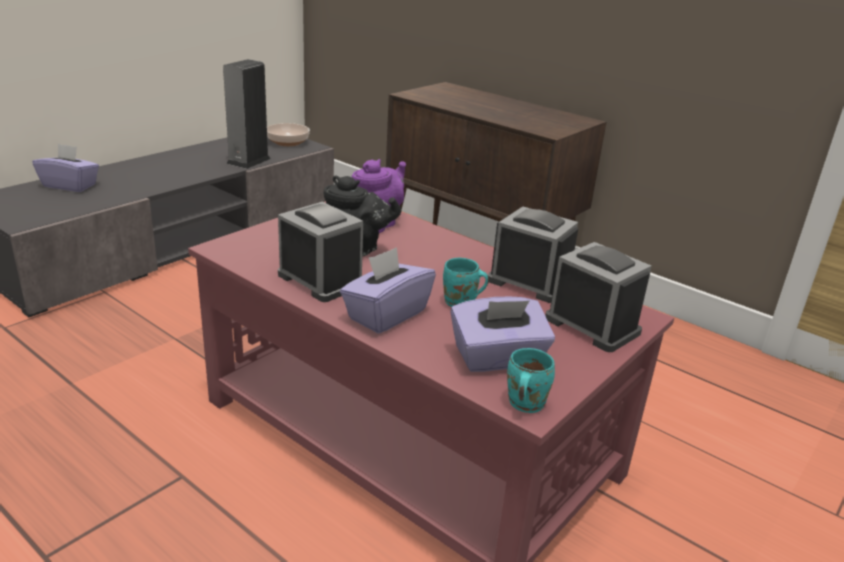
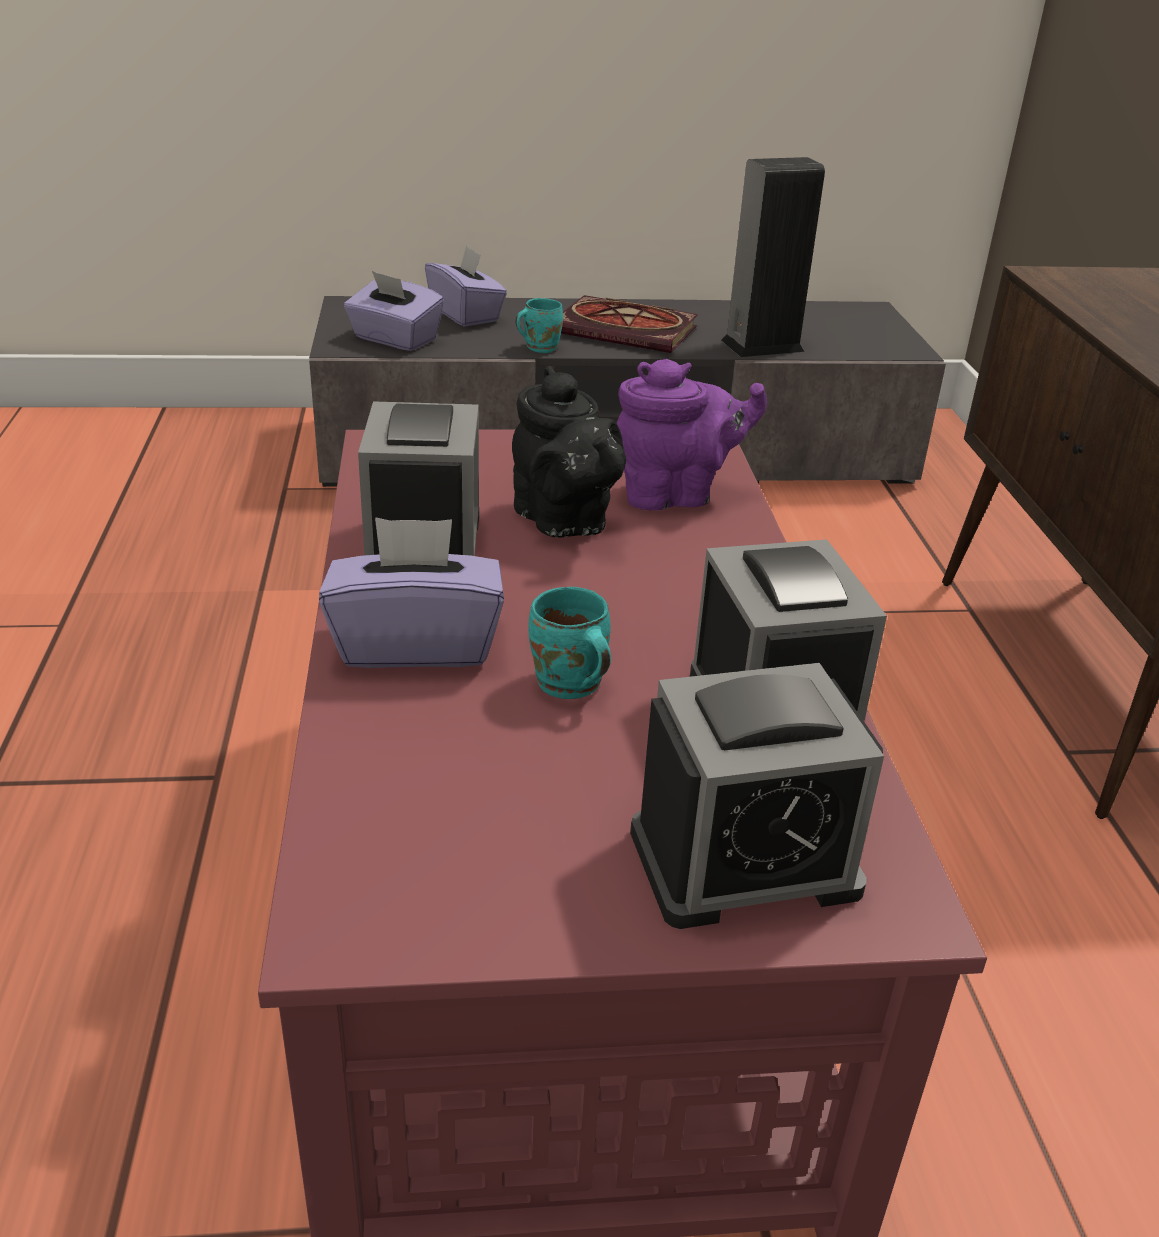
camera: 45 degrees right, 5 degrees up
bowl [267,123,310,146] -> none
purple tissue box [450,297,555,372] -> purple tissue box moved to [344,271,444,351]
turquoise mug [507,348,555,413] -> turquoise mug moved to [516,298,563,353]
alarm clock [545,242,651,352] -> alarm clock turned 75 degrees clockwise [630,663,884,929]
none -> book [561,295,698,353]

